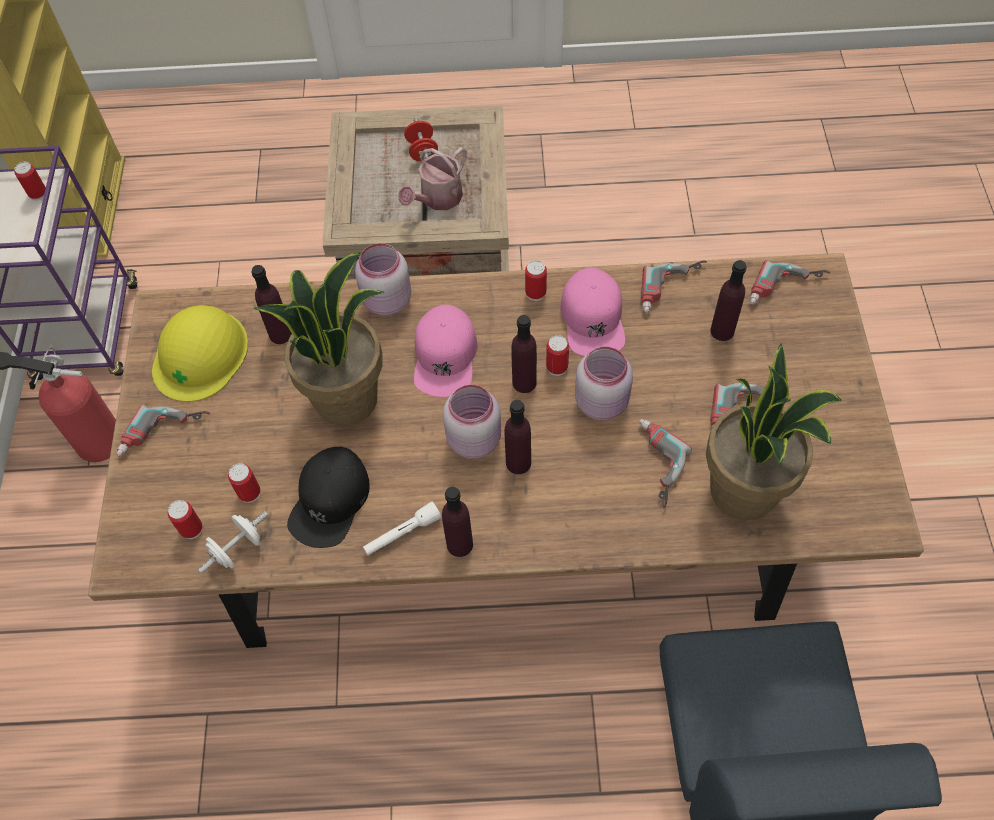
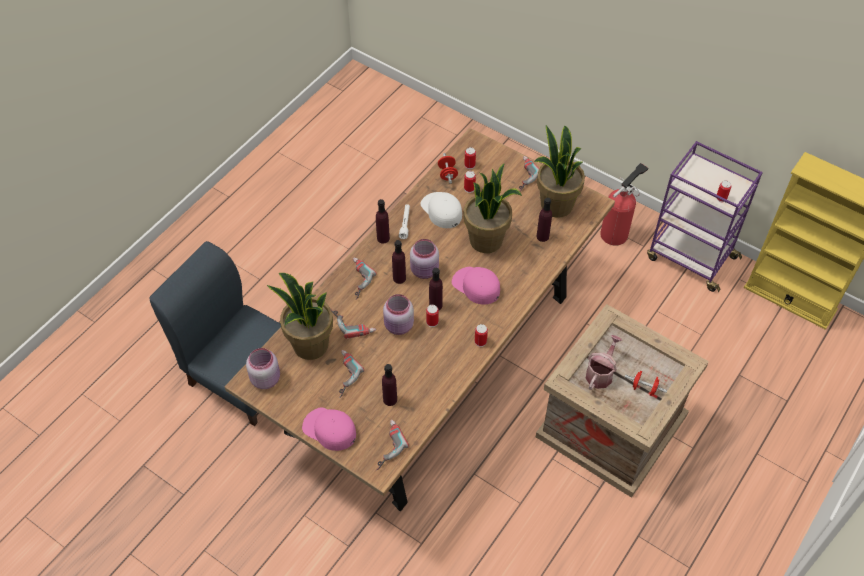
camera: 125 degrees right, 5 degrees down
yellow hard hat [152,305,248,402] -> potted plant [534,125,585,218]
white dumbbell [198,511,268,574] -> red dumbbell [438,153,458,184]
black cap [287,447,370,548] -> white cap [420,192,462,228]
pink jar [355,243,411,316] -> pink jar moved to [246,348,280,389]
watering can [399,147,467,210] -> watering can turned 45 degrees clockwise [586,335,622,390]
pink cap [560,268,625,356] -> pink cap moved to [302,407,356,451]
power drill [641,261,707,313] -> power drill moved to [353,257,377,299]

